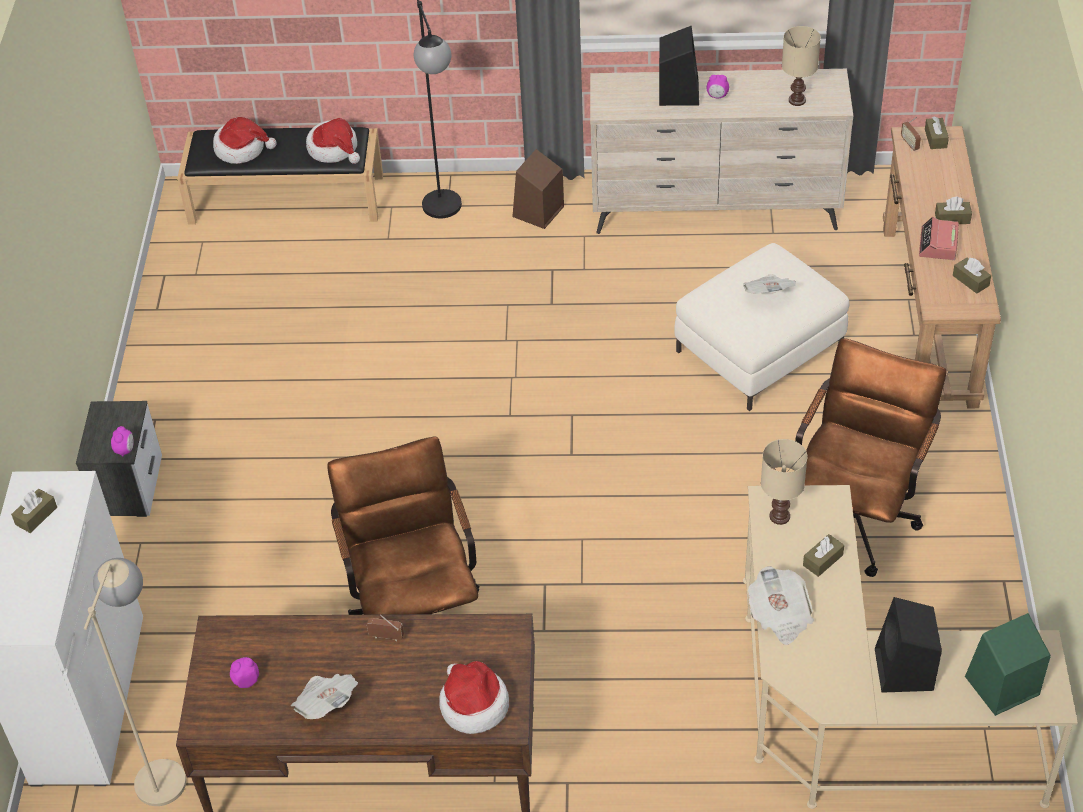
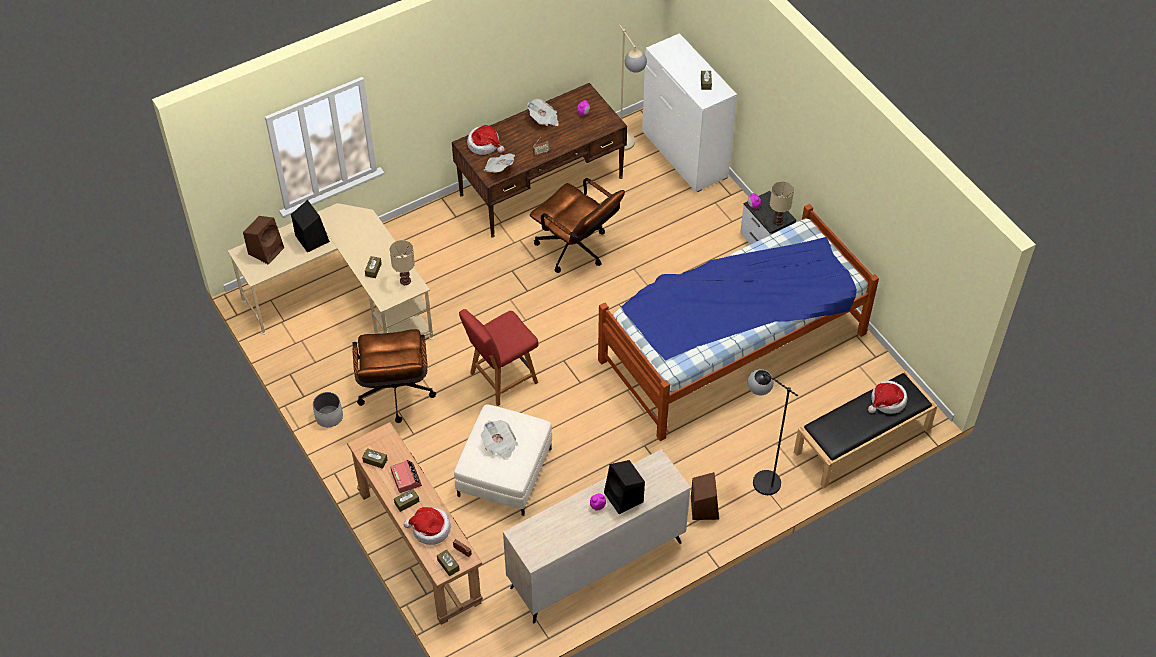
camera: 145 degrees right, 5 degrees up
hat [306,118,360,164] -> hat moved to [404,507,451,545]
newspaper [748,566,814,645] -> newspaper moved to [483,153,515,173]
beige table lamp [782,26,821,106] -> beige table lamp moved to [770,181,794,225]
green speaker [965,613,1051,716] -> brown speaker [243,216,284,265]
none -> white planter [313,392,343,427]
none -> red chair [459,309,538,406]
none -> bed [598,204,879,441]

